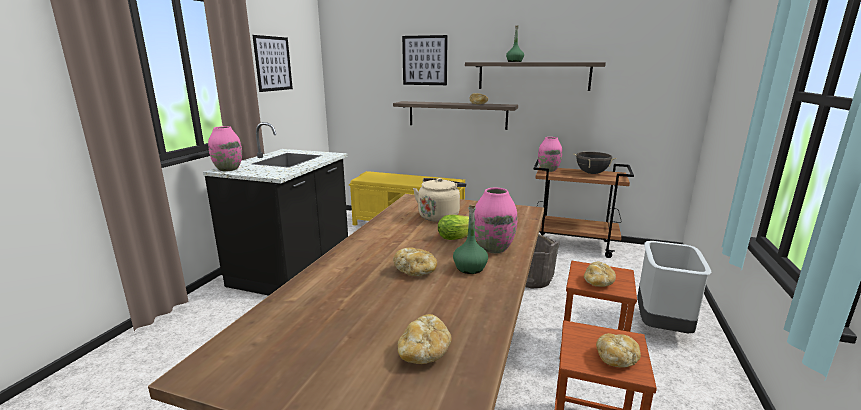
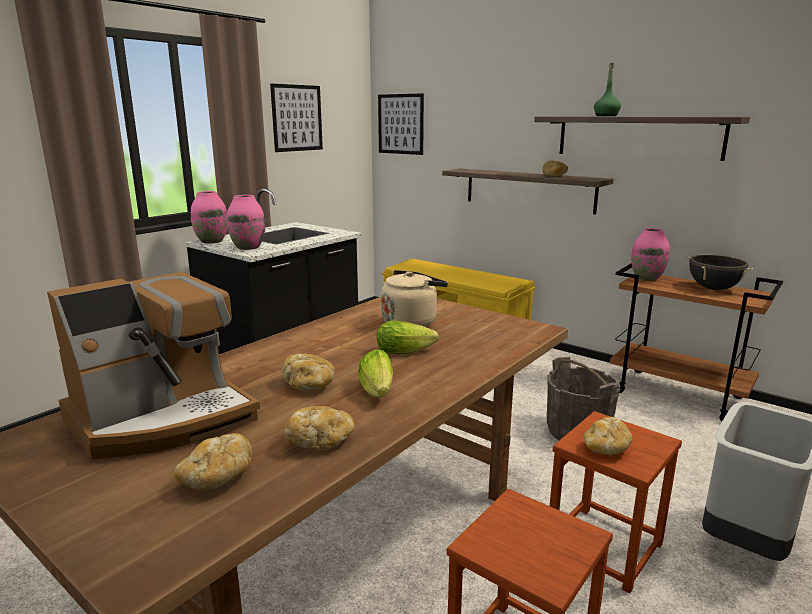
camera: 20 degrees right, 0 degrees up
picture [402,35,448,85] -> picture moved to [378,93,424,155]
green bottle [453,205,488,274] -> lettuce [358,349,393,397]
pink vase [475,188,517,253] -> pink vase moved to [227,195,265,250]
bread [596,333,641,368] -> bread moved to [284,406,355,450]
none -> coffee machine [47,272,260,459]

